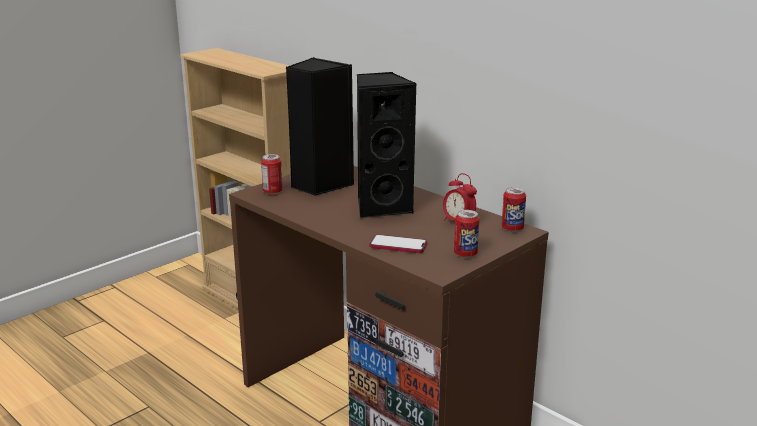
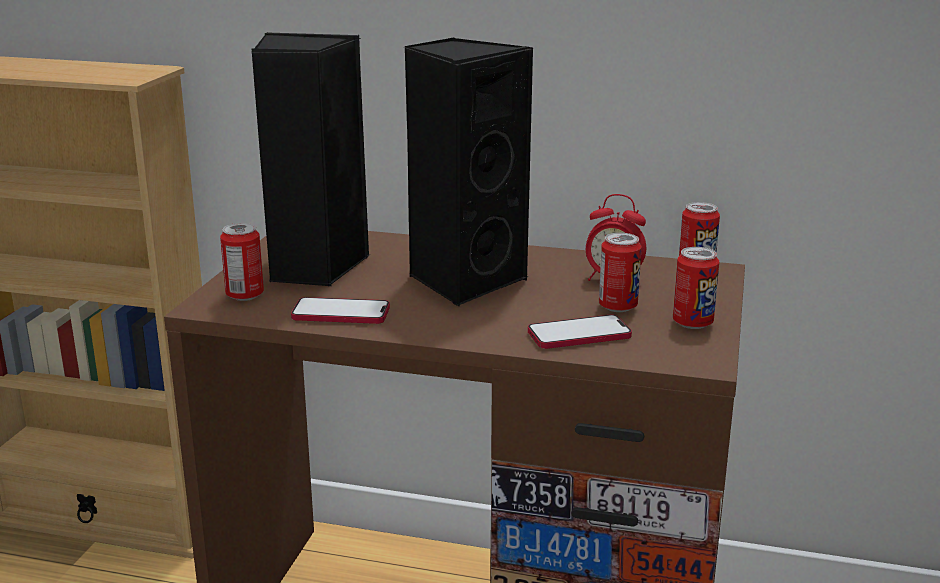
camera: 30 degrees left, 0 degrees up
none -> phone [291,297,390,324]
none -> can [599,233,642,312]

